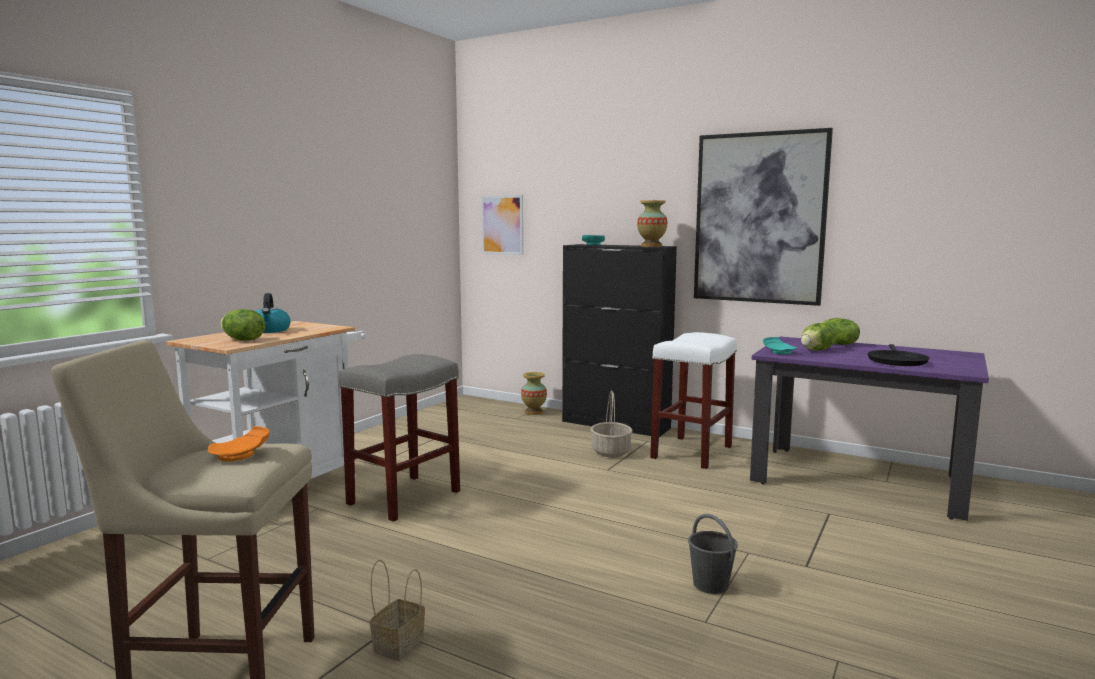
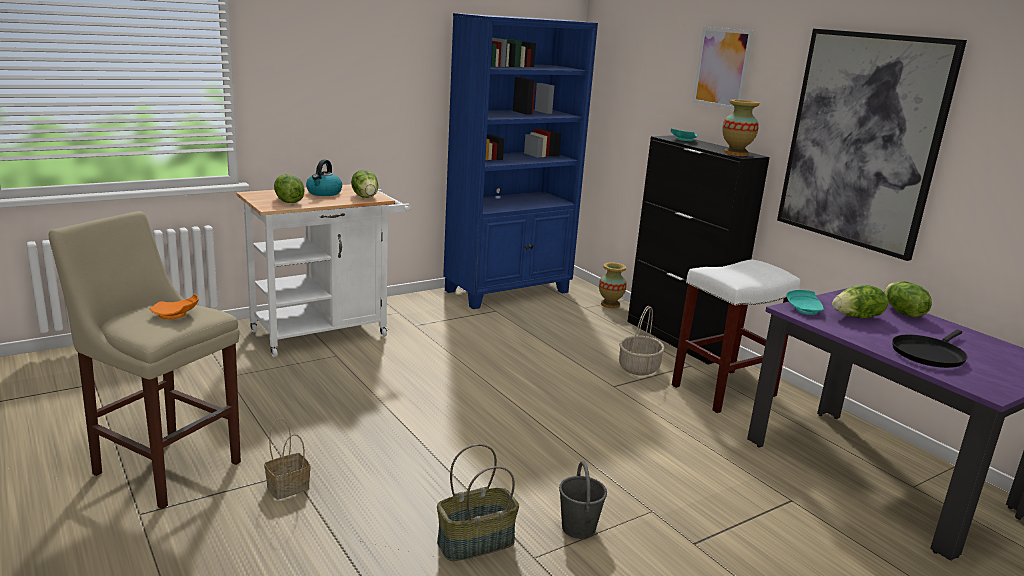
camera: 25 degrees right, 10 degrees up
grey stool [338,354,460,522] -> none
picture [481,195,523,255] -> picture moved to [693,27,753,110]
none -> lettuce [351,170,378,198]
none -> basket [437,444,519,561]
none -> blue bookcase [443,13,598,309]

